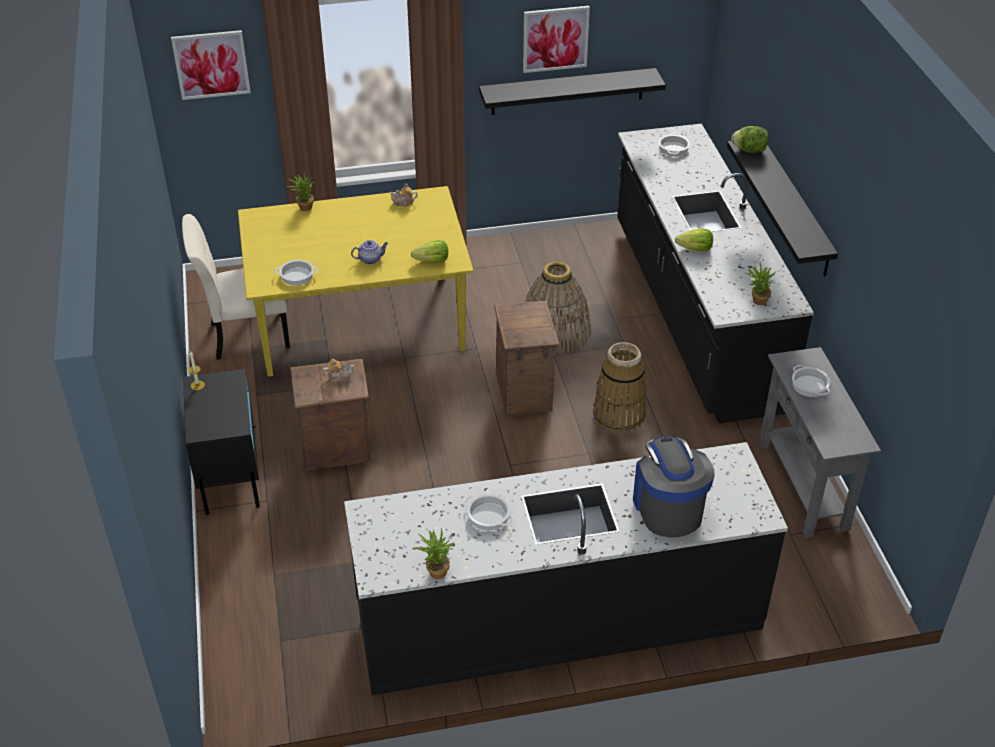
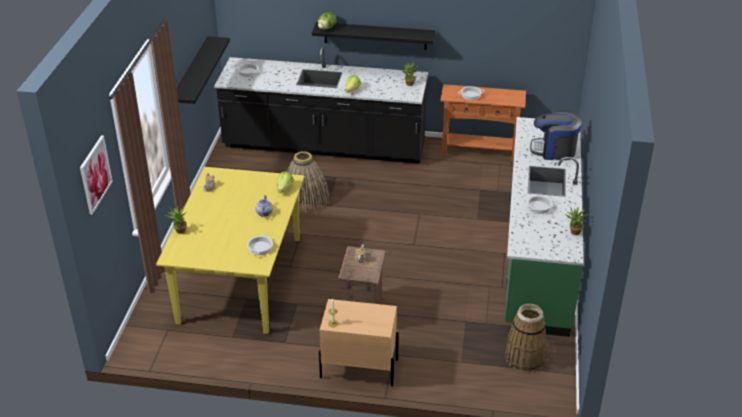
camera: 70 degrees left, 5 degrees down
beige chair [182,214,290,360] -> none
black nightstand [183,369,260,515] -> beige nightstand [319,299,399,387]
black counter [344,442,788,695] -> green counter [505,117,584,337]
crate [494,301,560,416] -> none
picture [523,6,590,73] -> none
basket [593,342,646,433] -> basket moved to [505,304,546,372]
grey console table [759,347,881,538] -> orange console table [440,84,526,161]

